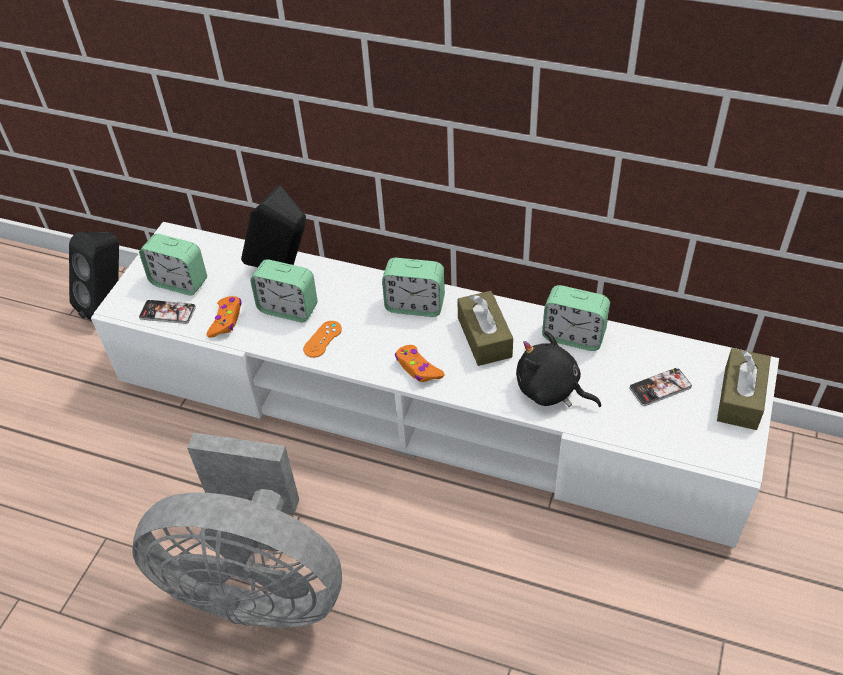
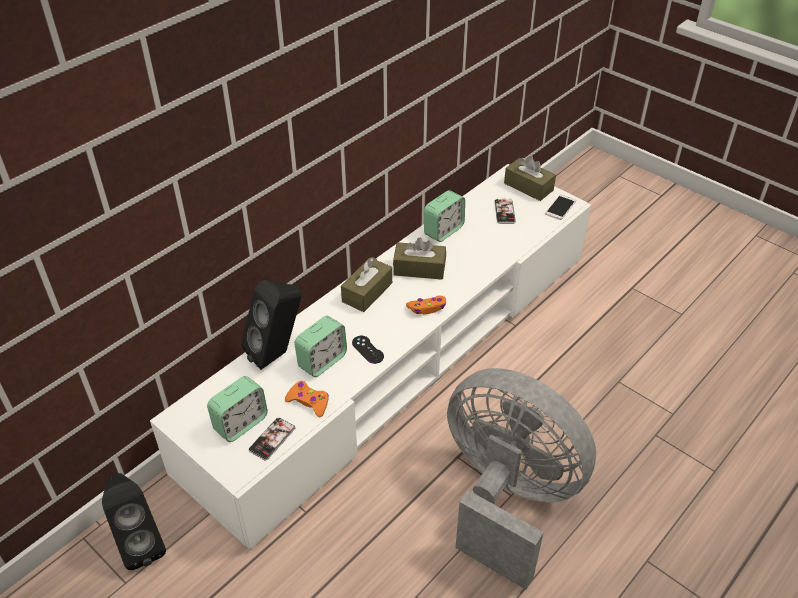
camera: 70 degrees left, 5 degrees down
grey fan [132,433,342,628] -> grey fan turned 90 degrees counterclockwise [447,368,596,590]
orange game controller [303,321,342,358] -> black game controller [352,336,384,364]
alarm clock [382,258,445,317] -> brown tissue box [341,257,392,312]
black plush toy [516,331,601,407] -> none
none -> phone [545,194,576,220]

